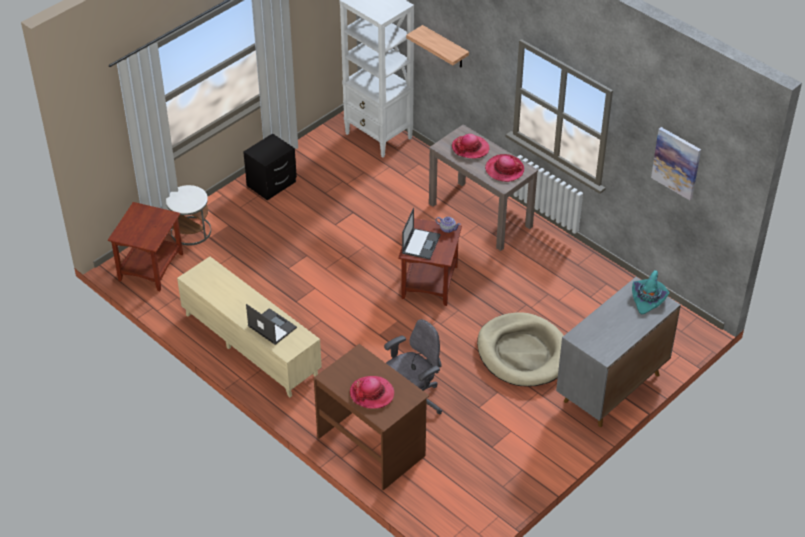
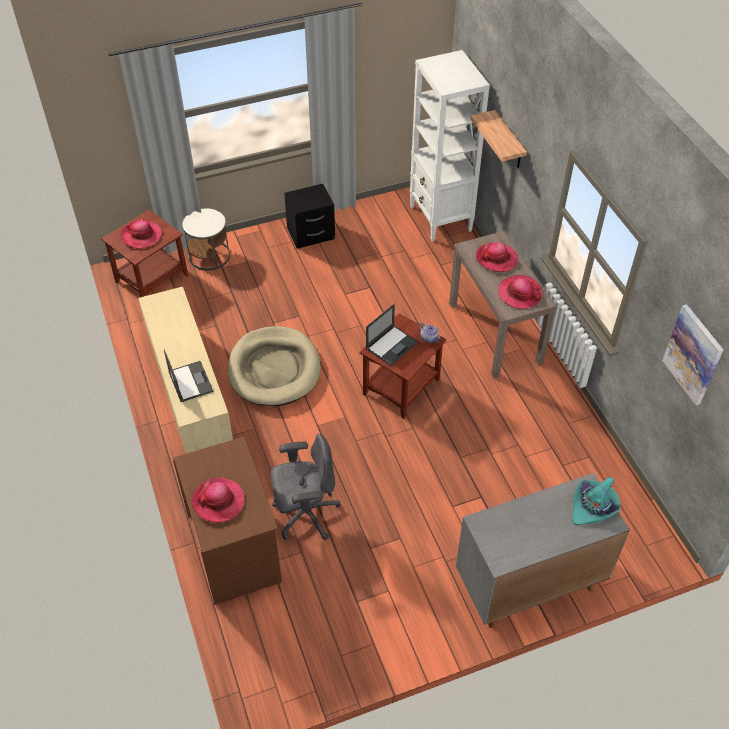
camera: 25 degrees right, 5 degrees up
beige dog bed [477,312,564,387] -> beige dog bed moved to [228,326,321,406]
none -> hat [121,219,163,249]

